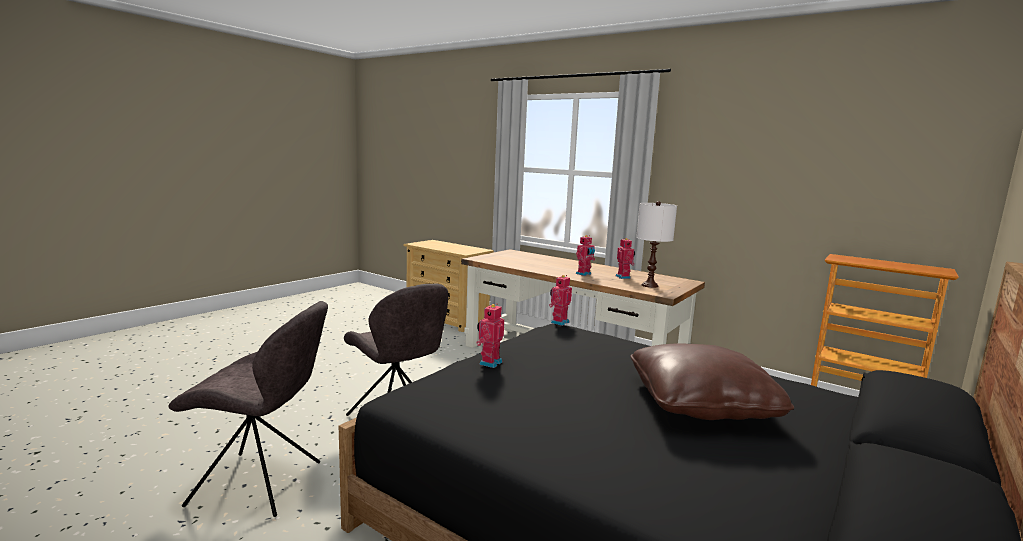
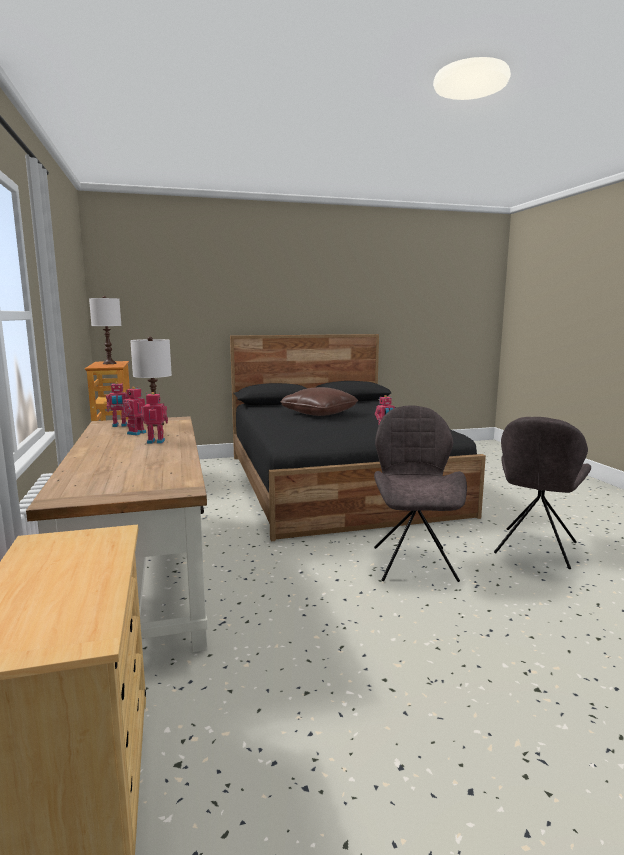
camera: 140 degrees left, 0 degrees up
grey chair [168,301,328,517] -> grey chair turned 105 degrees counterclockwise [494,417,591,569]
toy robot [549,275,572,326] -> toy robot moved to [106,382,128,427]
none -> white table lamp [89,296,121,364]

